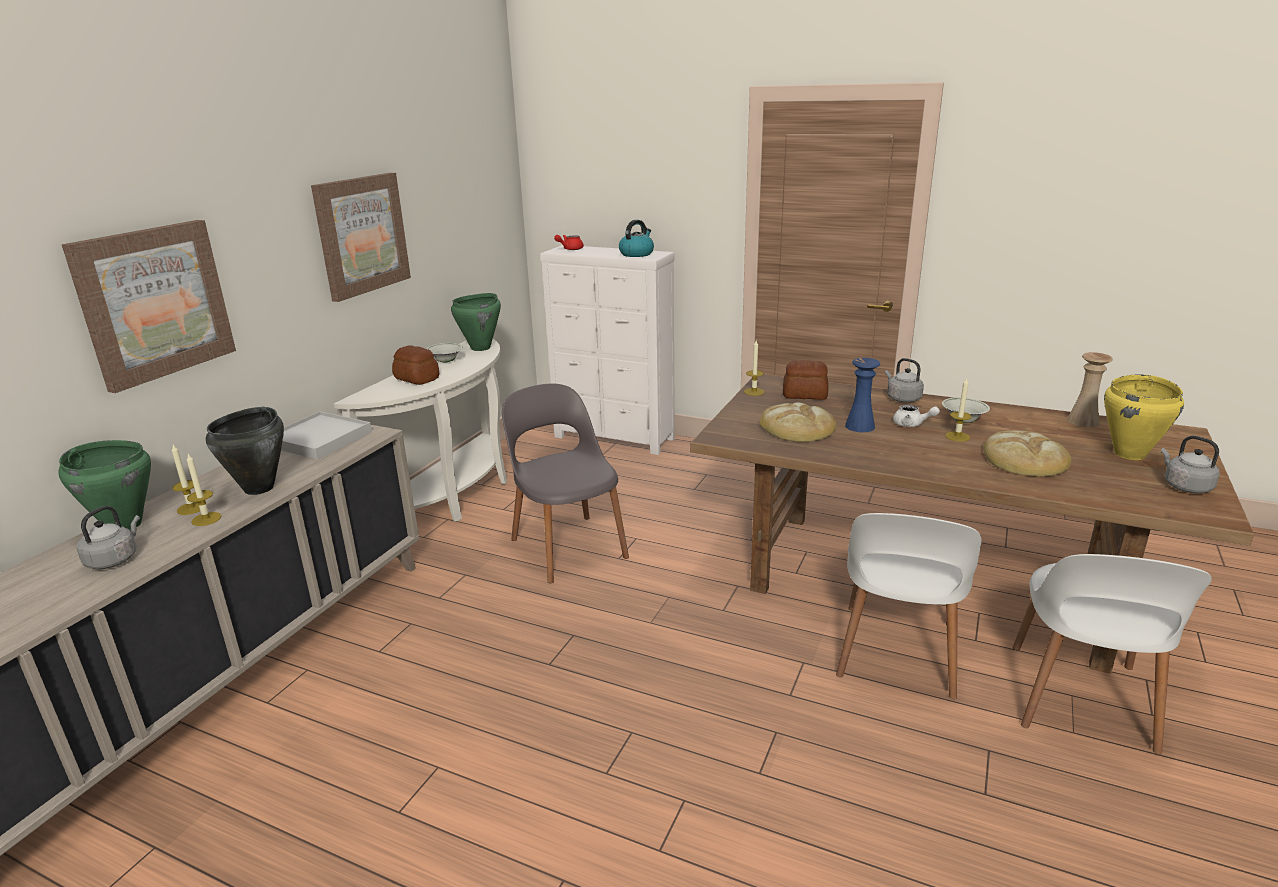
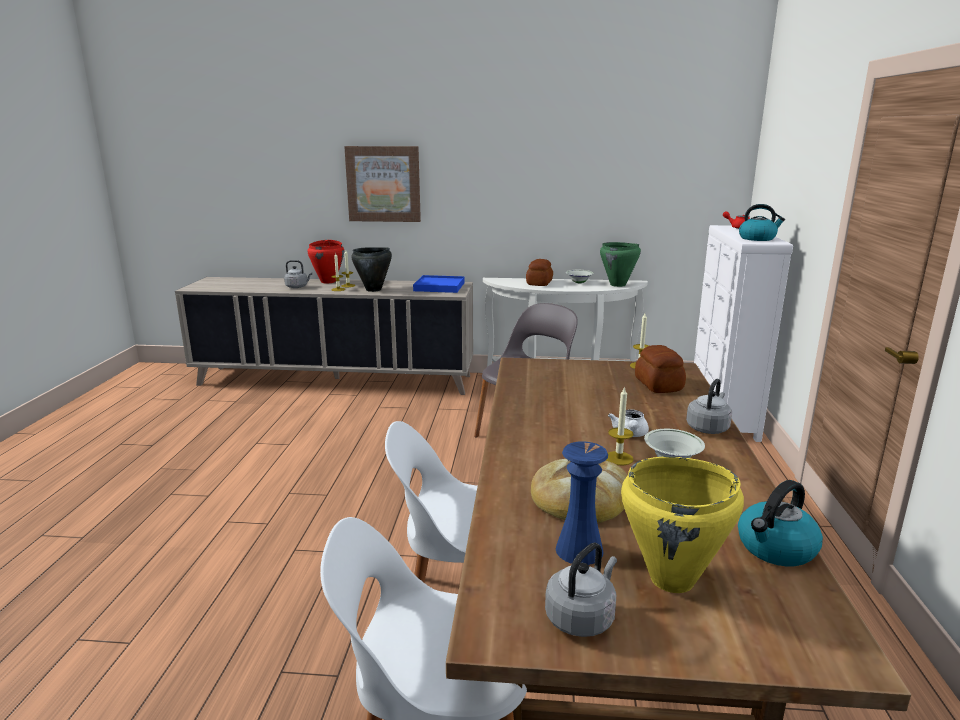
camera: 70 degrees right, 5 degrees down
green cooking pot [58,440,151,530] -> red cooking pot [307,240,344,283]
white tray [281,411,372,460] -> blue tray [413,275,465,293]
picture [311,173,411,302] -> none
bread [759,402,836,442] -> none
blue vase [845,358,880,432] -> blue vase moved to [556,441,608,565]
beige vase [1067,352,1113,427] -> kettle [738,480,823,566]

